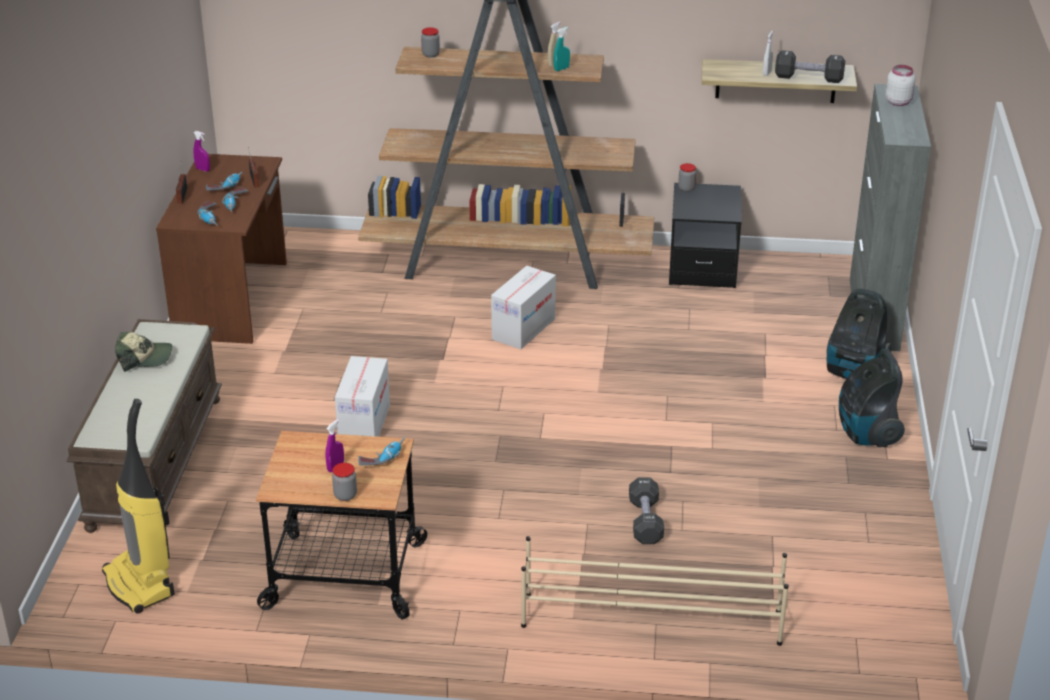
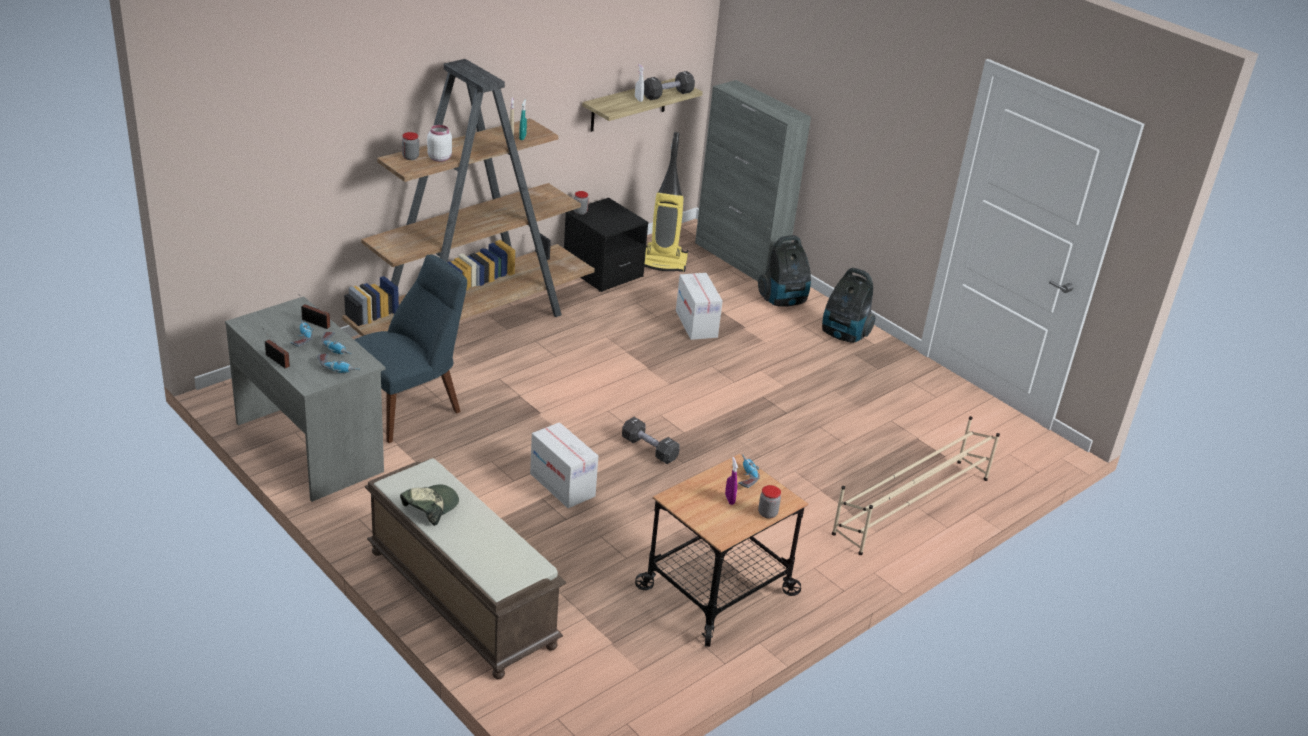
camera: 50 degrees left, 0 degrees up
vacuum cleaner [102,399,175,614] -> vacuum cleaner moved to [644,132,688,272]
brown desk [156,154,287,344] -> grey desk [225,296,385,502]
purple spray bottle [193,131,210,172] -> none
cardboard box [491,266,556,349] -> cardboard box moved to [676,273,723,340]
black dumbbell [629,477,664,544] -> black dumbbell moved to [622,417,680,464]
white jar [886,65,916,106] -> white jar moved to [427,125,452,162]
none -> blue chair [354,254,467,443]

